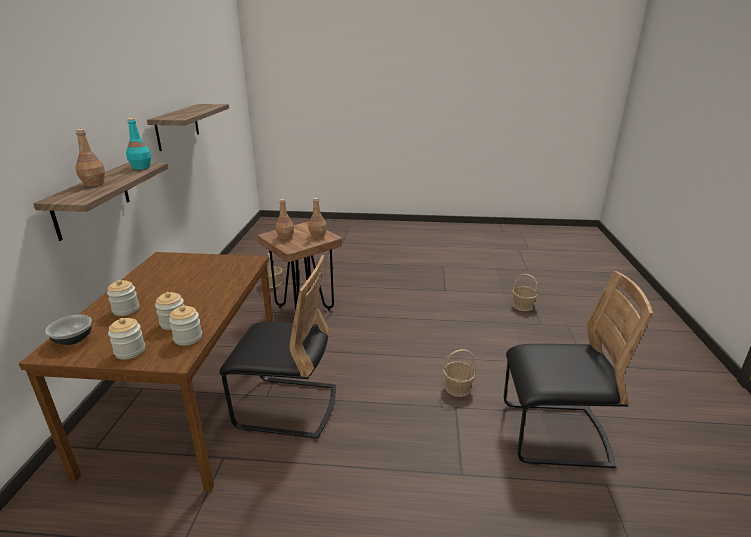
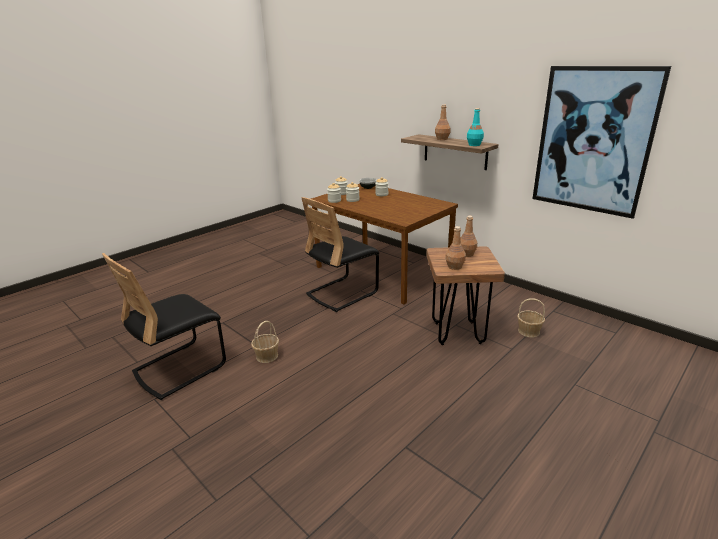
camera: 130 degrees right, 0 degrees up
shelf [147,104,229,151] -> picture [532,66,671,219]
basket [512,274,538,311] -> none

